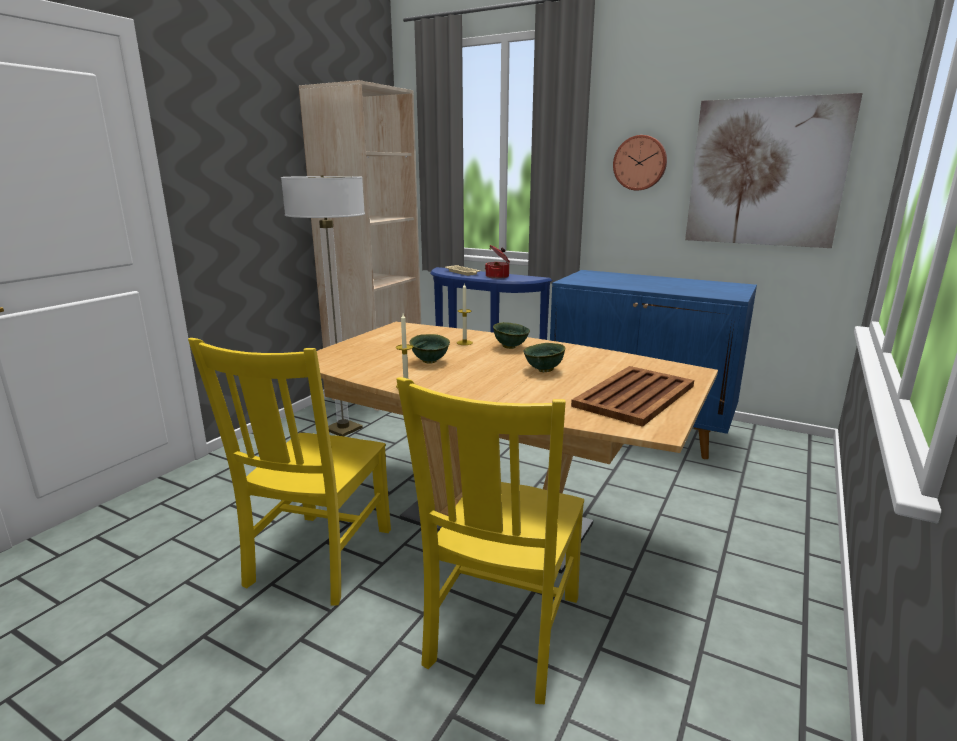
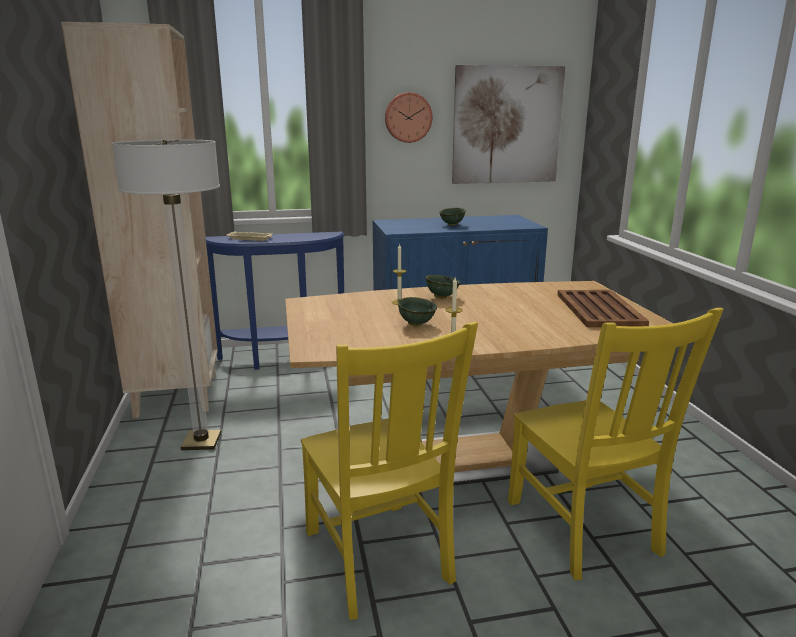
camera: 40 degrees left, 0 degrees up
cooking pot [485,245,510,279] -> none
green bowl [523,343,565,372] -> green bowl moved to [439,208,466,226]

